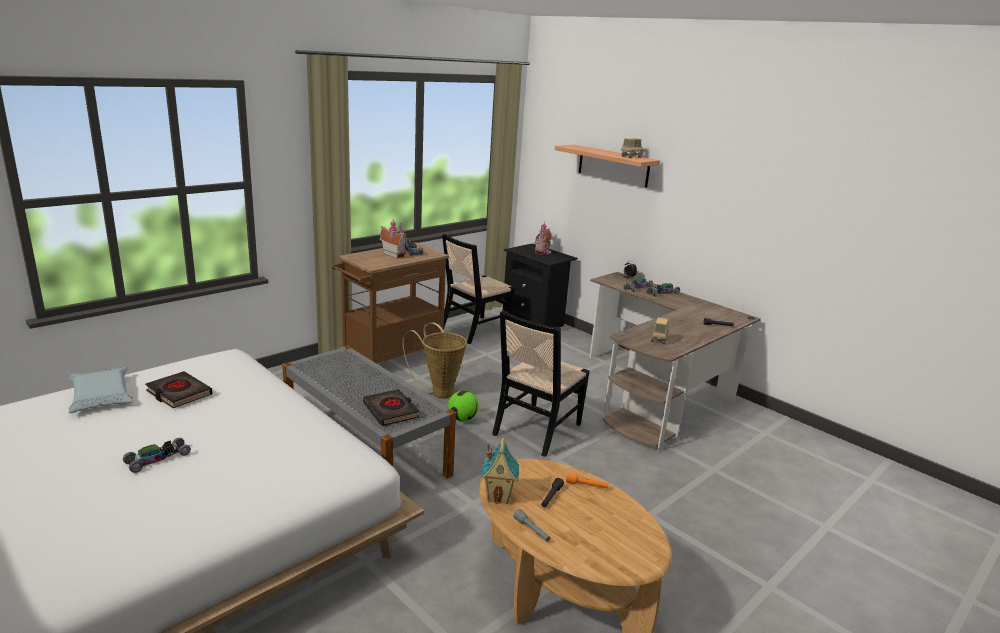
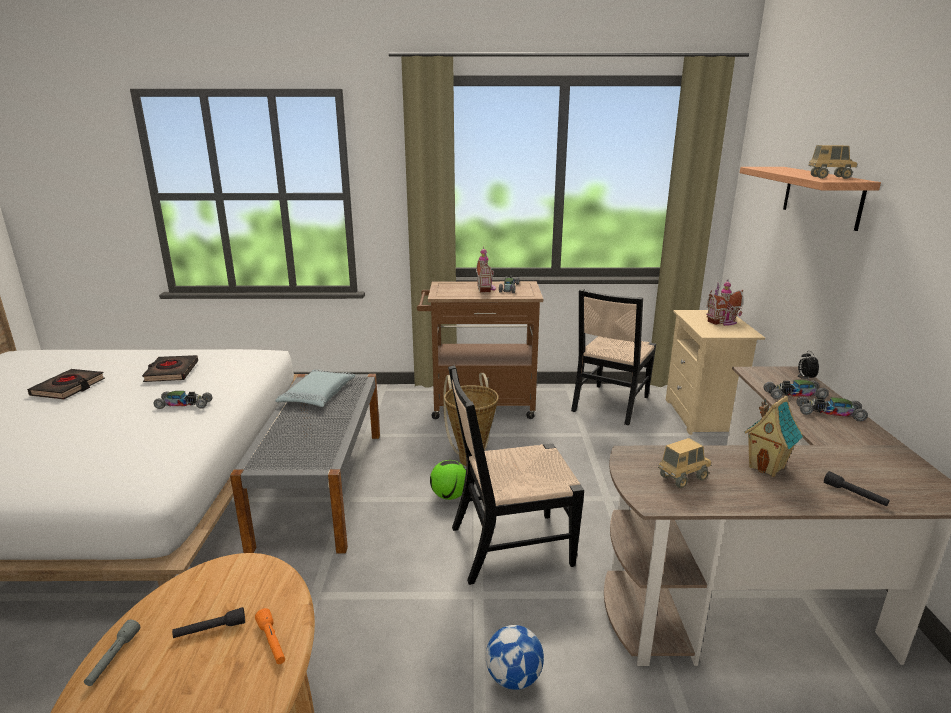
camera: 45 degrees right, 0 degrees up
blue pillow [69,366,133,413] -> blue pillow moved to [275,369,355,407]
toy car [123,438,191,473] -> toy car moved to [153,391,213,409]
black book [363,389,419,426] -> black book moved to [27,369,105,399]
chair [442,234,515,344] -> chair turned 60 degrees counterclockwise [571,289,656,425]
toy house [481,438,519,504] -> toy house moved to [744,396,803,477]
black nightstand [503,243,578,327] -> beige nightstand [666,310,765,435]
none -> football [486,625,544,690]

